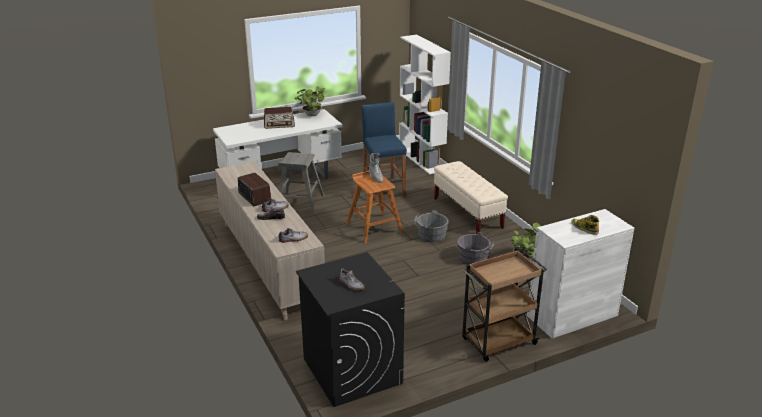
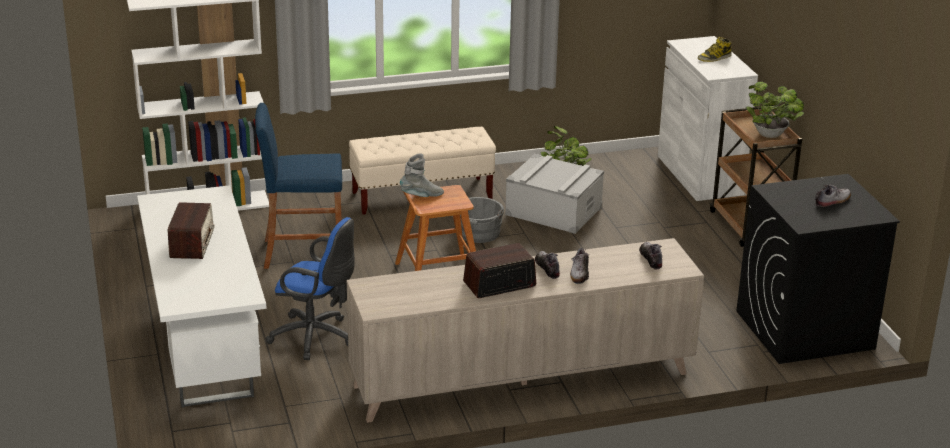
camera: 80 degrees left, 0 degrees up
grey stool [278,152,324,215] -> blue office chair [266,217,355,360]
potted plant [294,87,325,116] -> potted plant moved to [746,82,804,138]
grey bucket [457,232,494,264] -> grey storage box [505,154,604,234]

